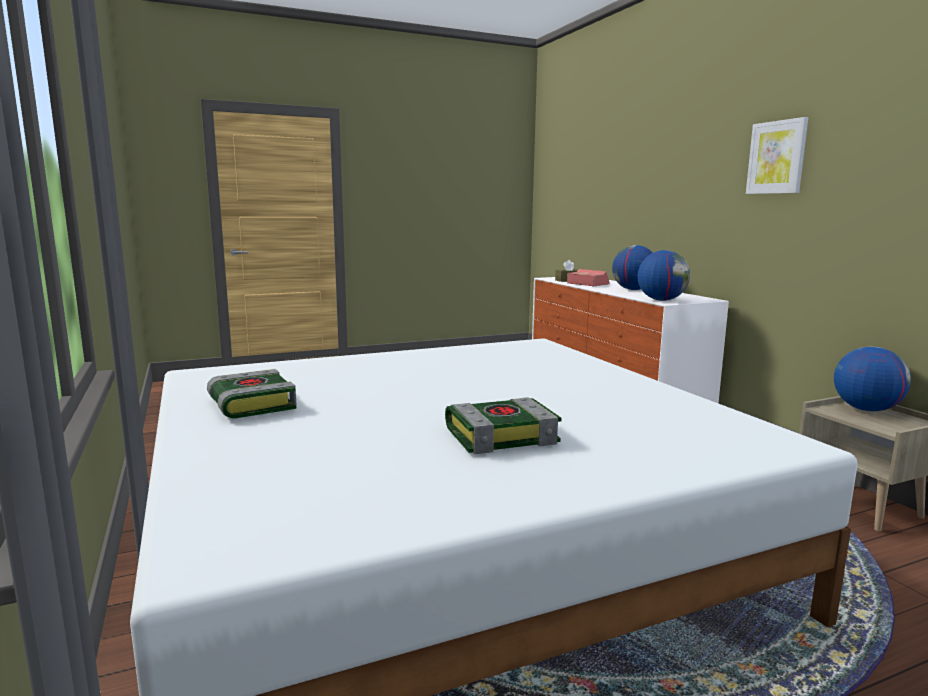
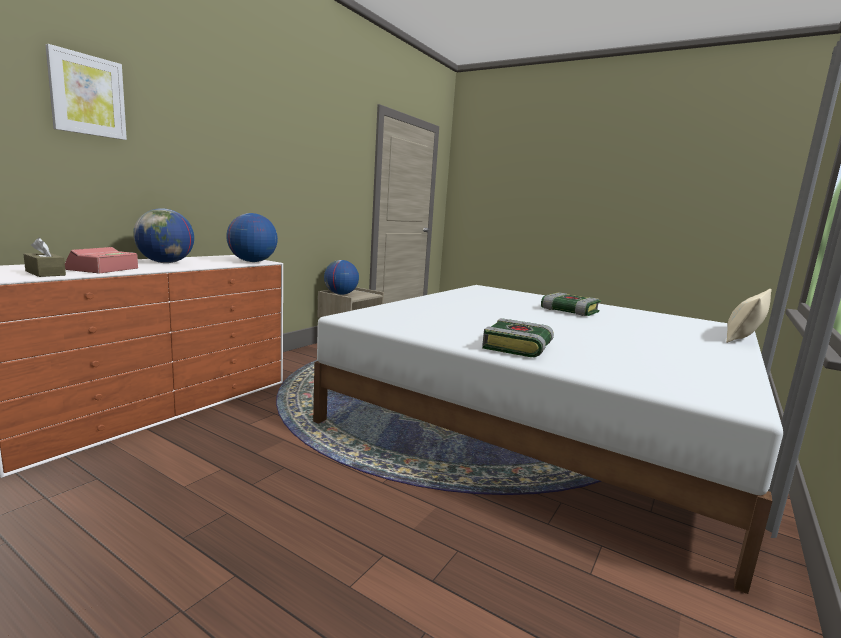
camera: 125 degrees left, 0 degrees up
book [207,369,297,418] -> book moved to [482,318,554,357]
picture [746,117,808,194] -> picture moved to [45,44,127,140]
none -> beige pillow [726,289,772,343]

